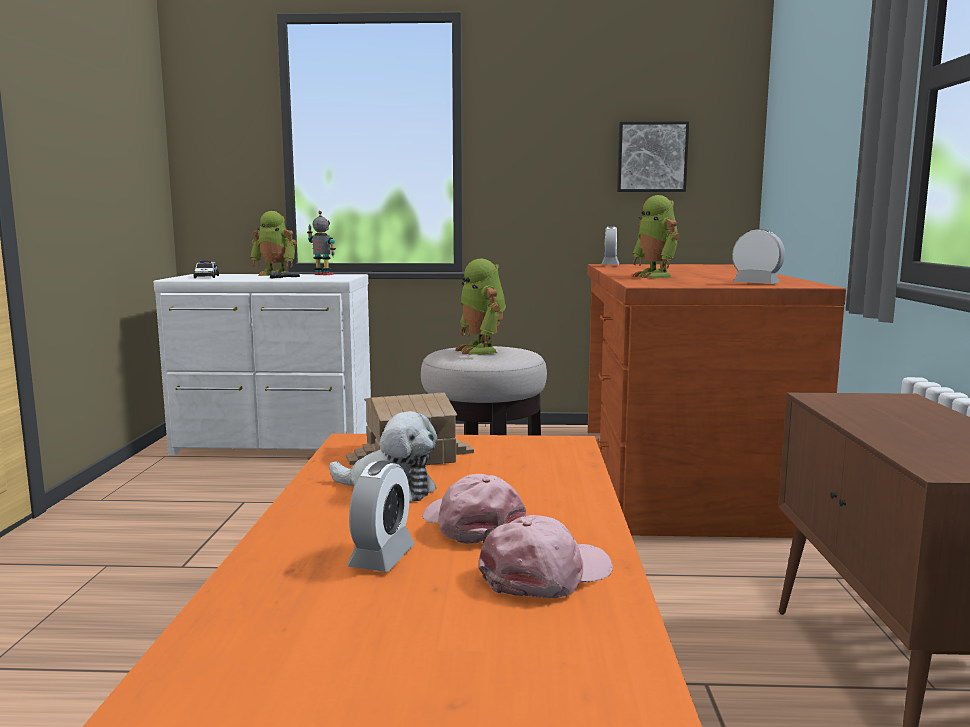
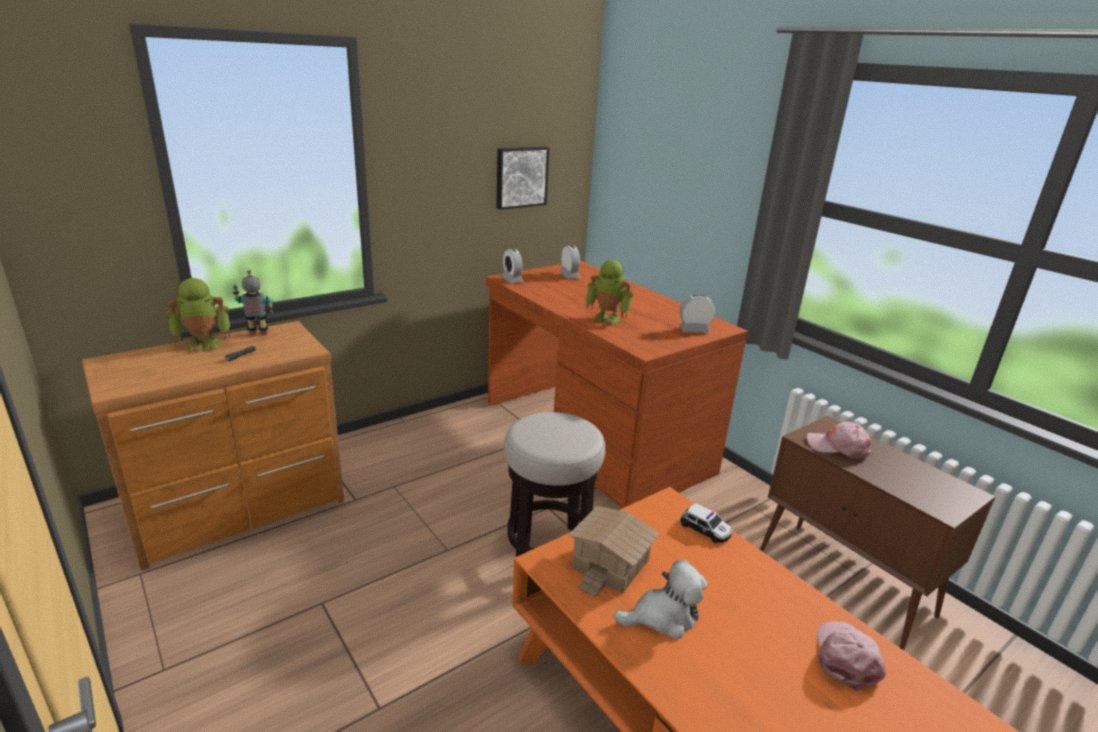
camera: 40 degrees left, 15 degrees up
white dresser [154,274,371,455] -> brown dresser [82,321,344,571]
toy car [194,261,219,278] -> toy car moved to [680,503,732,543]
alarm clock [347,461,415,572] -> alarm clock moved to [560,245,580,279]
pink cap [423,474,526,544] -> pink cap moved to [807,422,872,459]
toy robot [455,259,506,355] -> none

